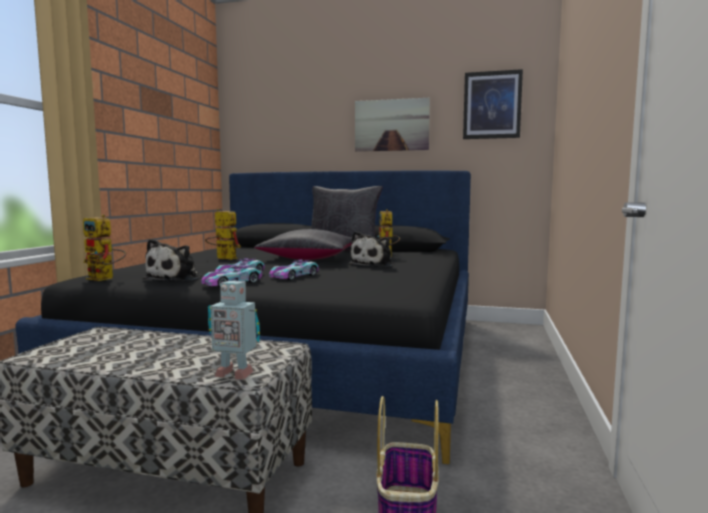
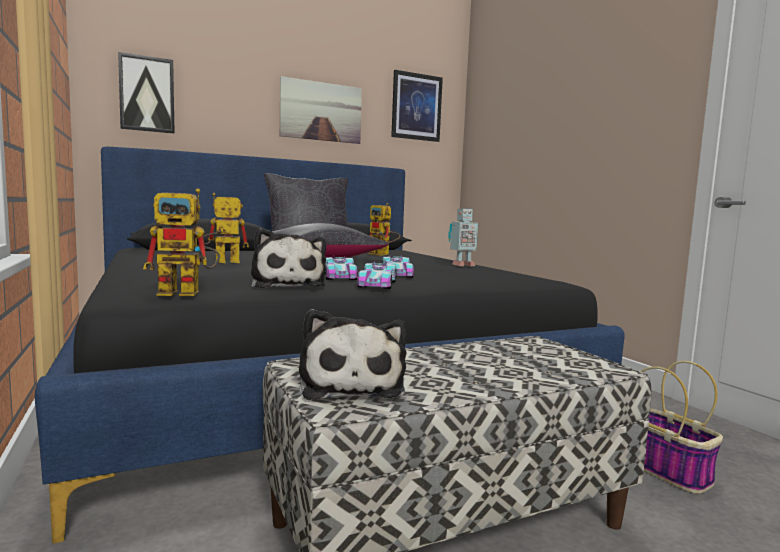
camera: 40 degrees left, 0 degrees up
toy robot [208,281,260,380] -> toy robot moved to [448,209,478,267]
plush toy [349,231,395,267] -> plush toy moved to [299,309,407,400]
none -> picture [118,52,175,134]

